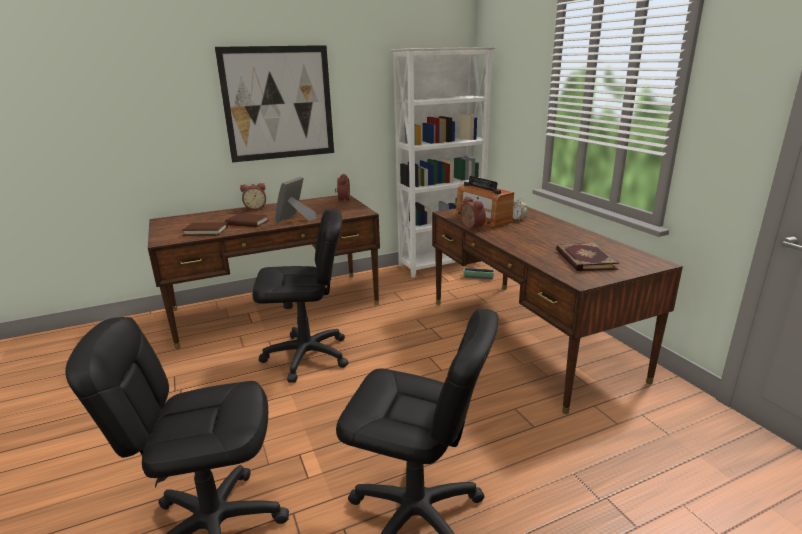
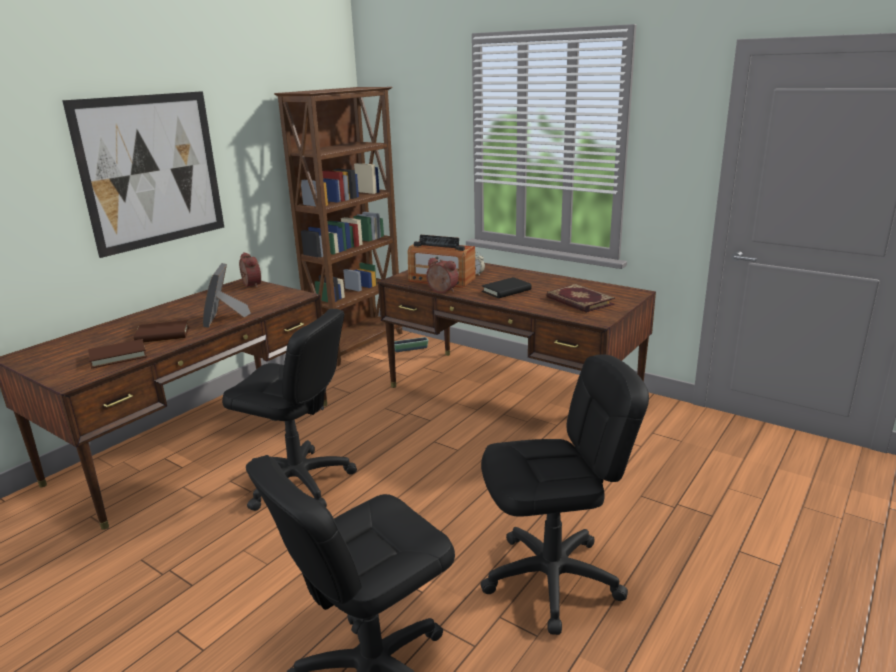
camera: 30 degrees left, 0 degrees up
alarm clock [240,183,266,210] -> none
black office chair [253,210,349,383] -> black office chair turned 60 degrees clockwise [222,309,357,511]
white bookcase [390,47,497,278] -> brown bookcase [274,87,402,366]
none -> black book [482,277,532,298]

